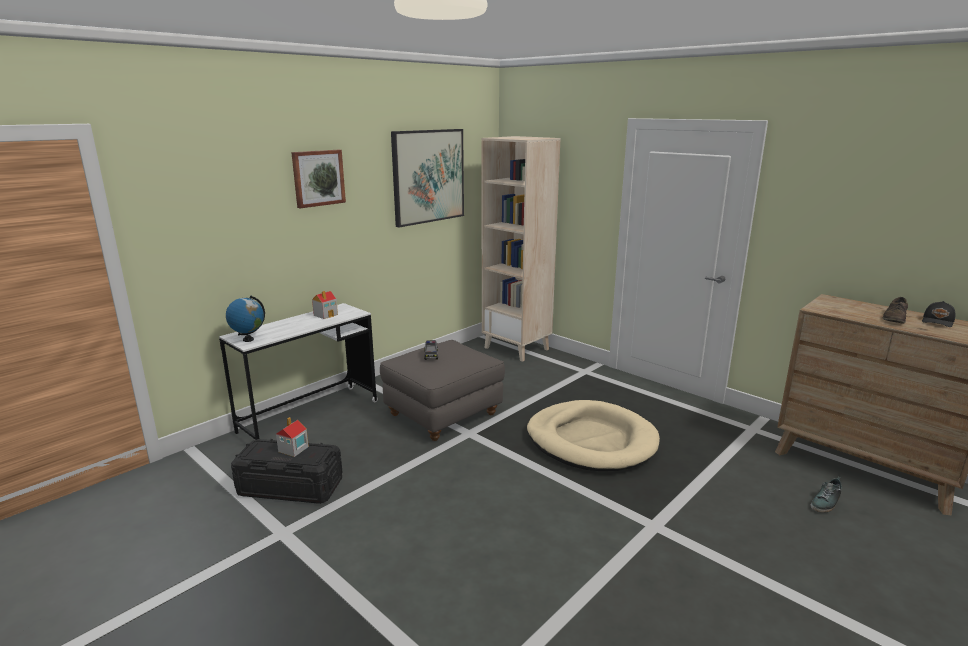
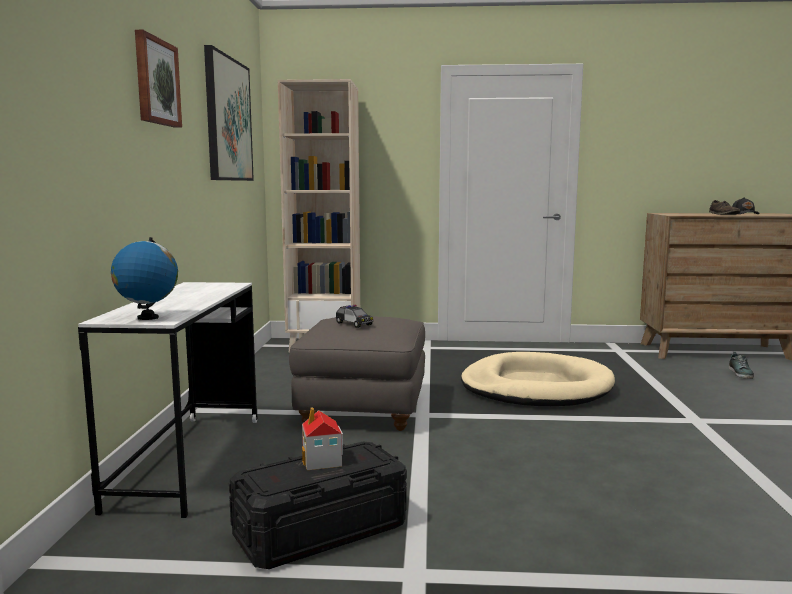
camera: 40 degrees left, 10 degrees down
toy house [312,291,338,319] -> none

